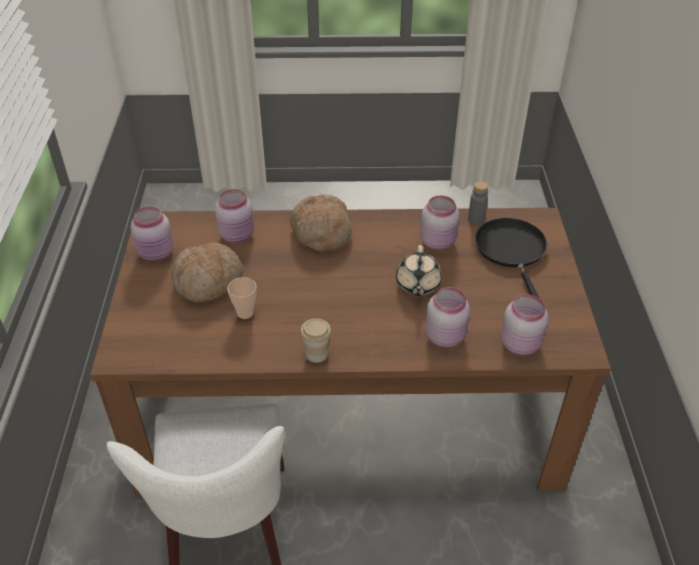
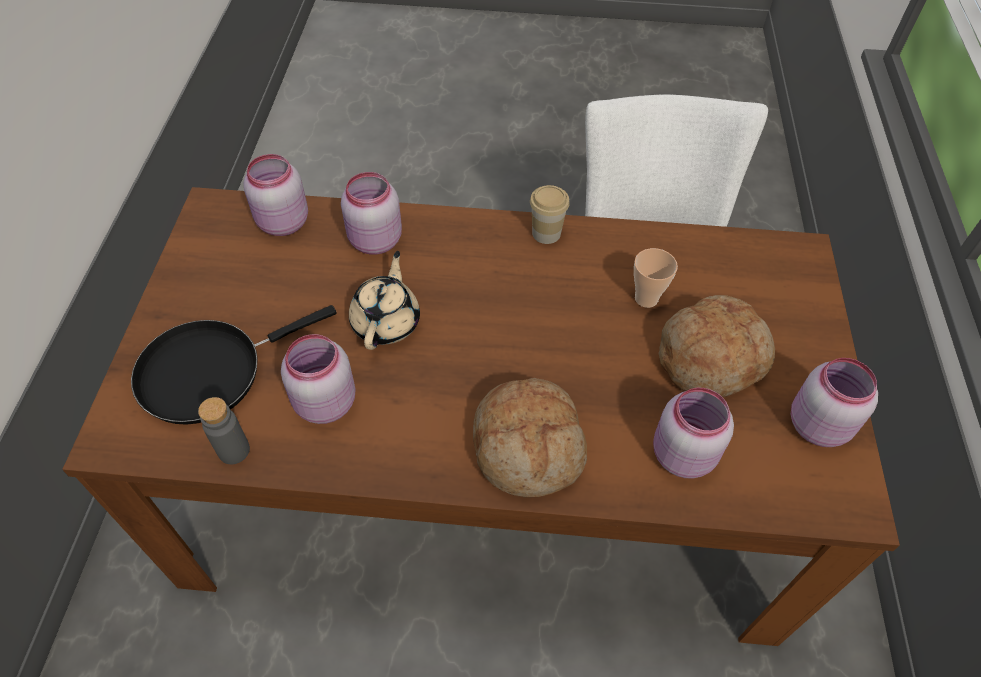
camera: 175 degrees left, 10 degrees up
black frying pan [475,218,547,299] -> black frying pan turned 60 degrees clockwise [131,305,337,425]

